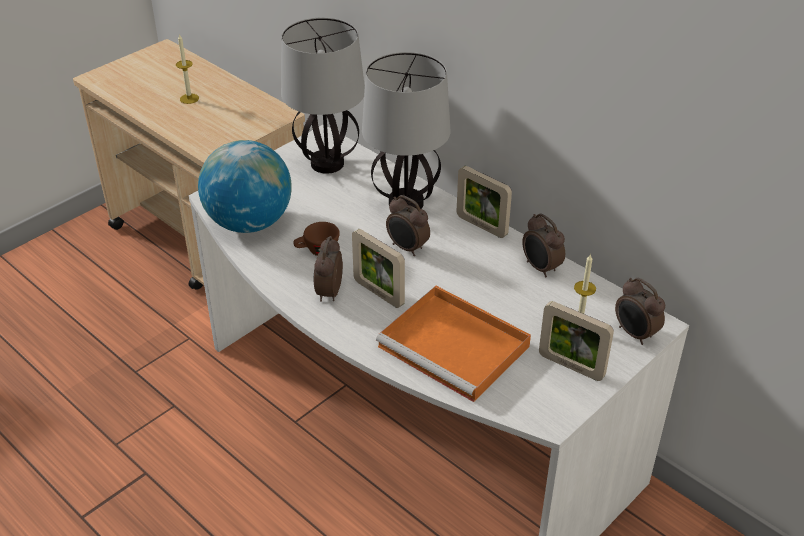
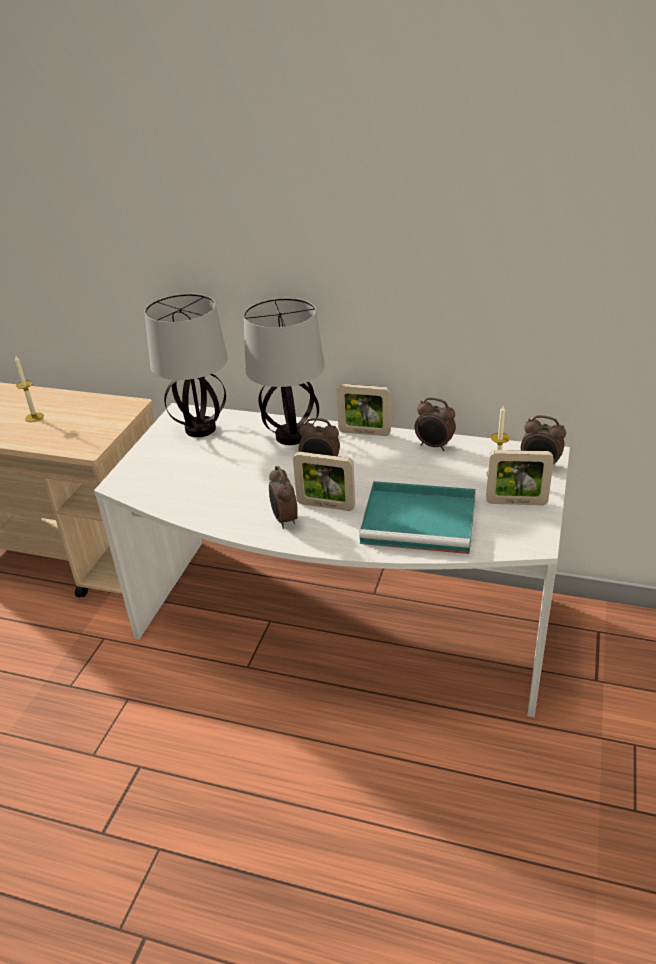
camera: 25 degrees left, 5 degrees down
globe [198,140,292,233] -> none
brown cup [293,222,340,256] -> none
orange tray [376,286,531,402] -> turquoise tray [359,481,476,554]

